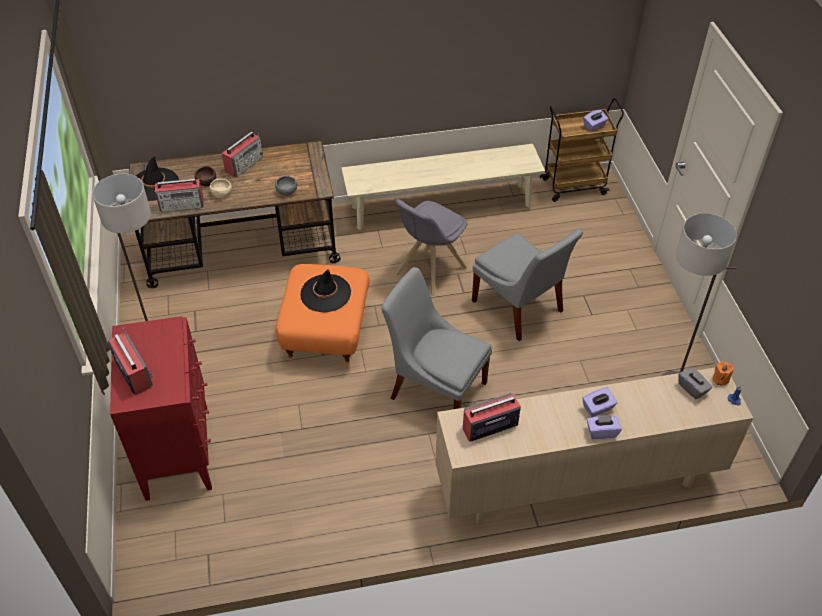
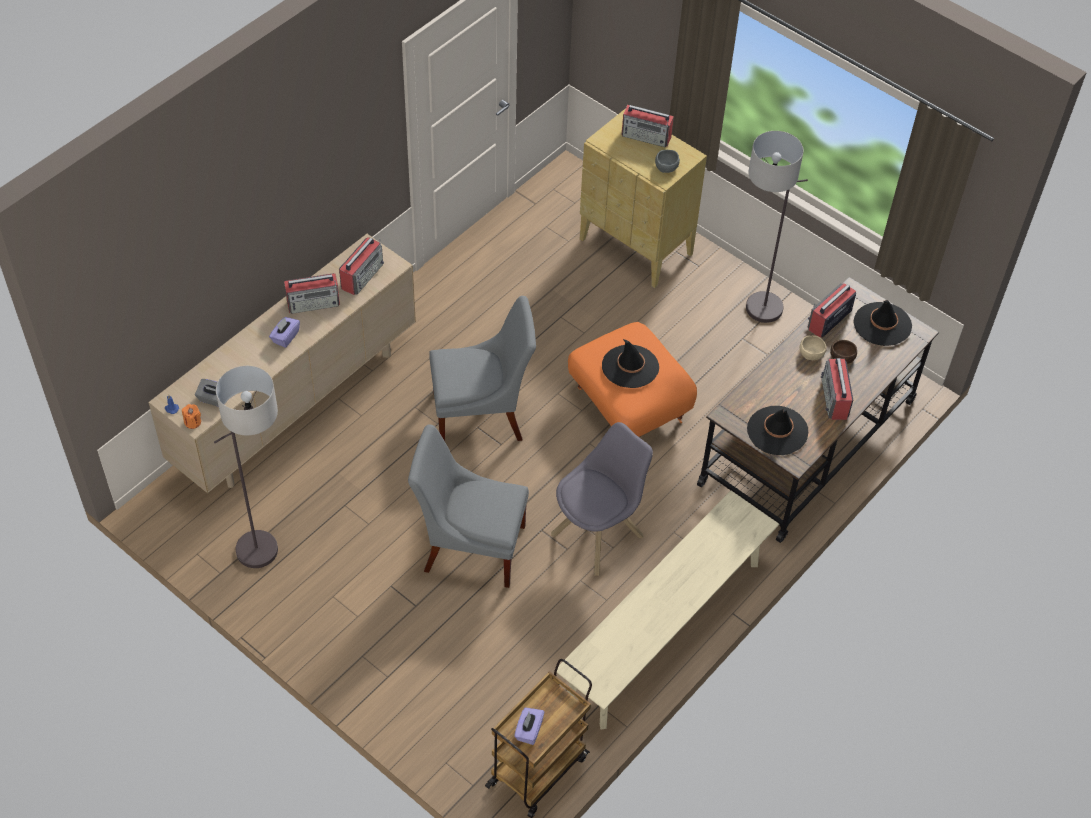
camera: 140 degrees right, 5 degrees up
red dresser [110,316,212,501] -> beige dresser [580,108,707,288]
grey bowl [275,176,297,196] -> grey bowl moved to [655,150,680,173]
grey chair [396,199,468,296] -> grey chair turned 45 degrees clockwise [551,422,653,576]
purple tissue box [587,415,622,439] -> none
none -> radio [284,273,340,314]
none -> black hat [747,406,808,455]

